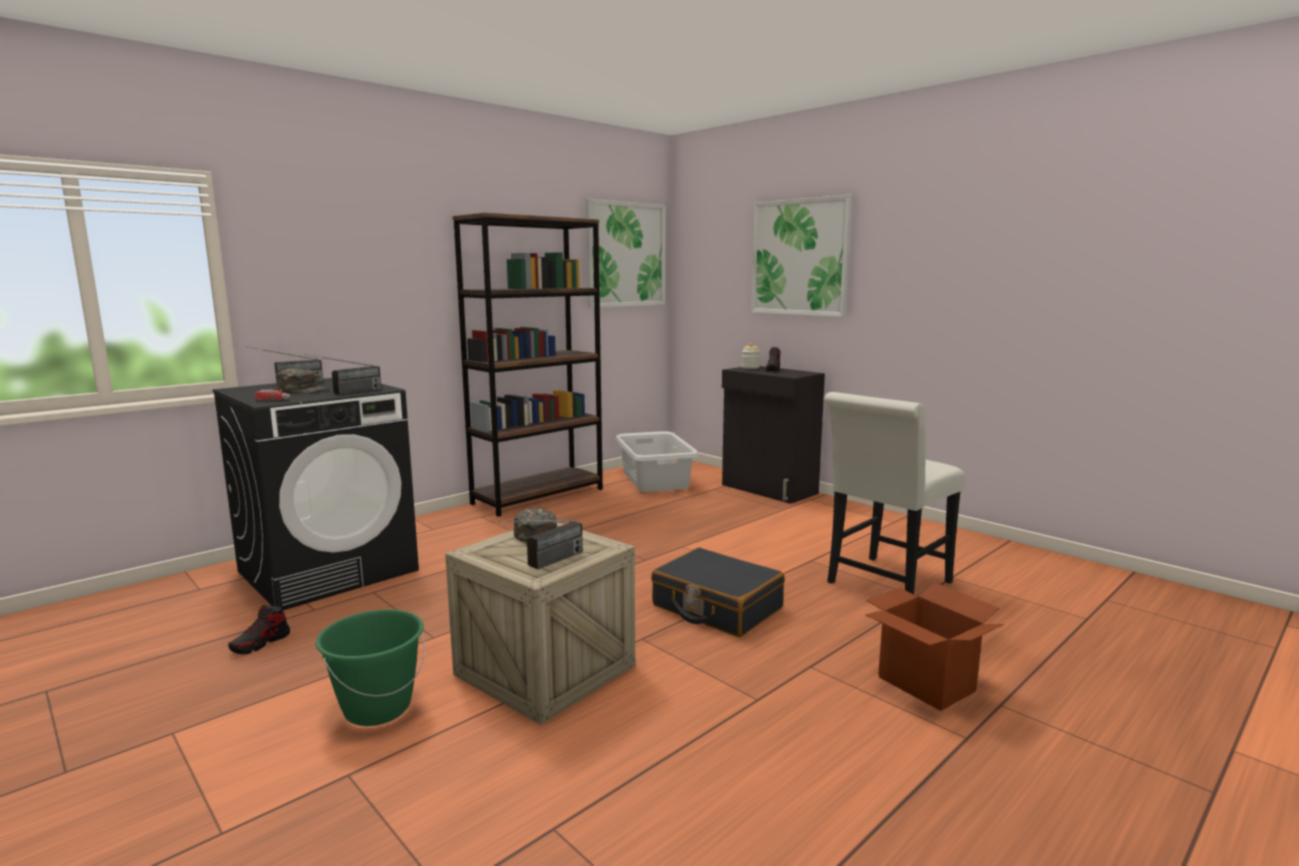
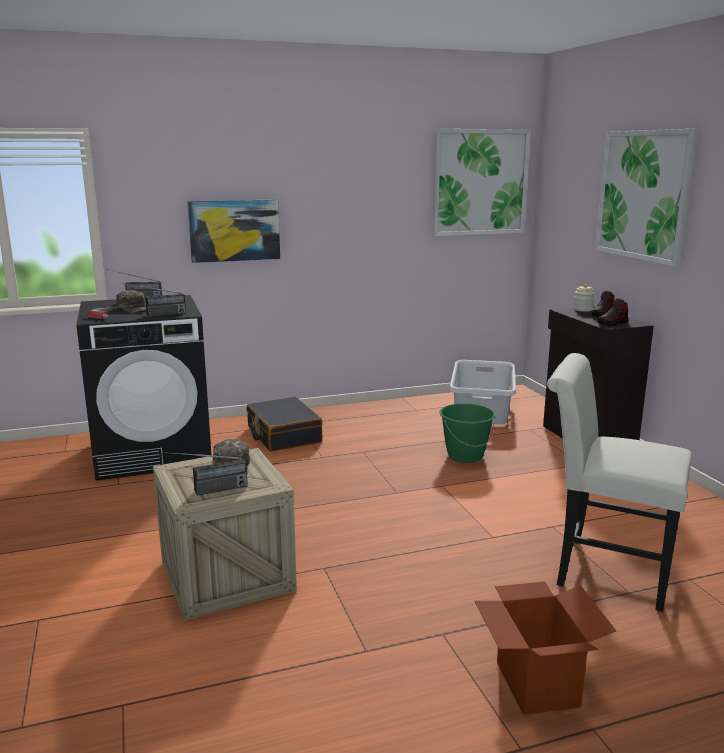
camera: 25 degrees right, 5 degrees up
shoe [228,605,290,655] -> shoe moved to [598,298,628,326]
green bucket [316,609,425,726] -> green bucket moved to [439,403,496,463]
brown bookcase [452,213,603,517] -> none
black suitcase [651,547,785,637] -> black suitcase moved to [247,397,323,452]
white chair [824,392,965,595] -> white chair turned 45 degrees clockwise [547,353,692,612]
none -> picture [187,199,280,263]

